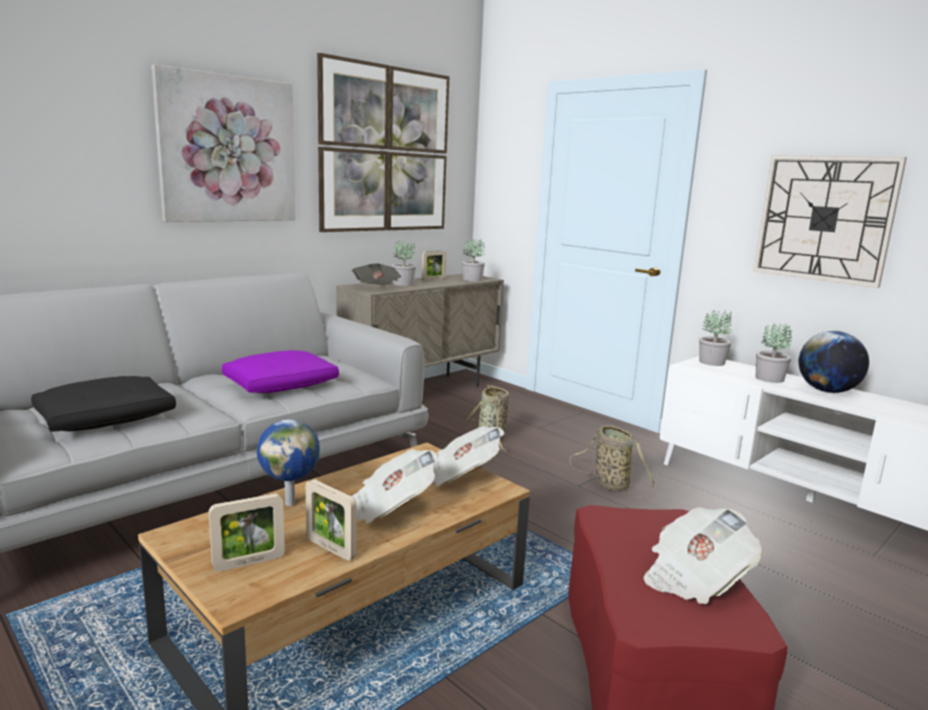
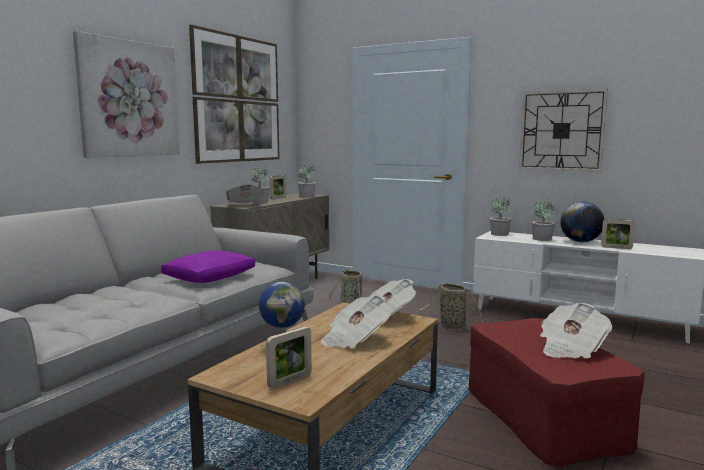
camera: 15 degrees left, 5 degrees down
black pillow [31,376,176,432] -> none
picture frame [306,479,356,561] -> picture frame moved to [601,219,635,249]

